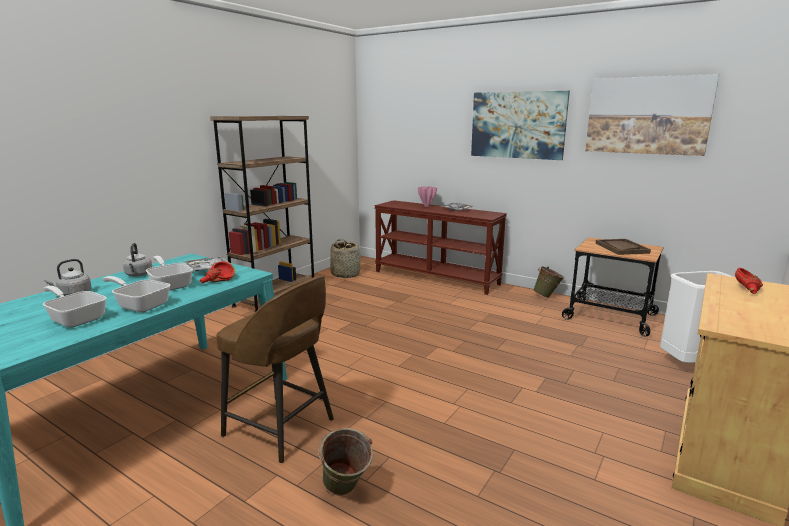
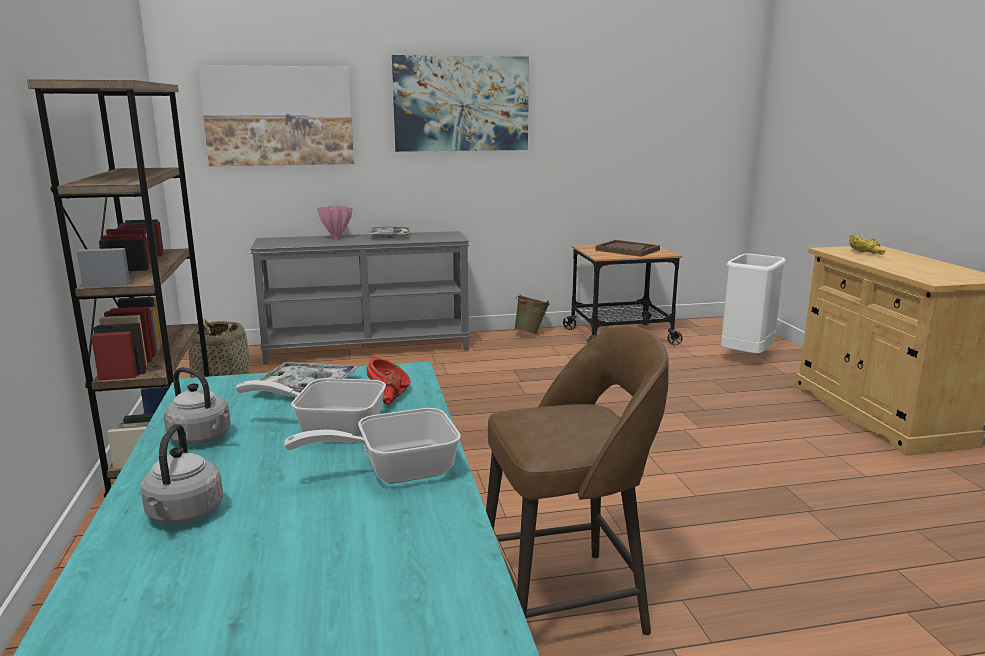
camera: 45 degrees left, 0 degrees up
frying pan [43,286,107,327] -> none
green bucket [318,428,373,496] -> none
brown console table [374,200,507,295] -> grey console table [250,231,470,364]
picture [585,74,719,156] -> picture moved to [198,65,354,166]
red bowl [735,268,763,294] -> yellow bowl [849,234,885,255]

